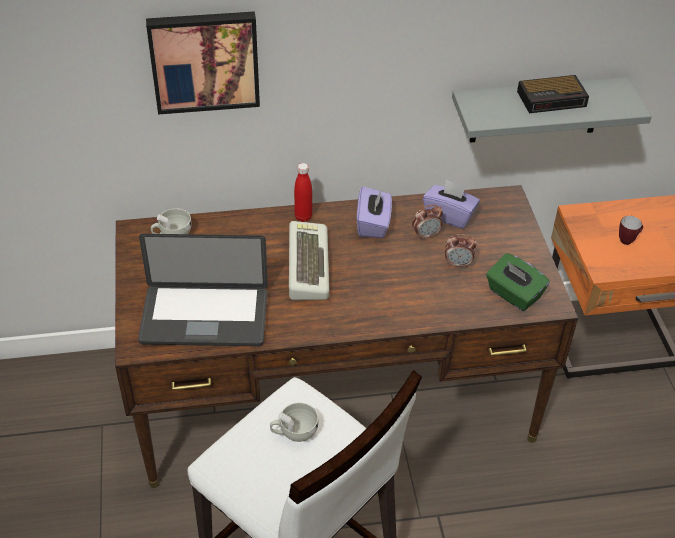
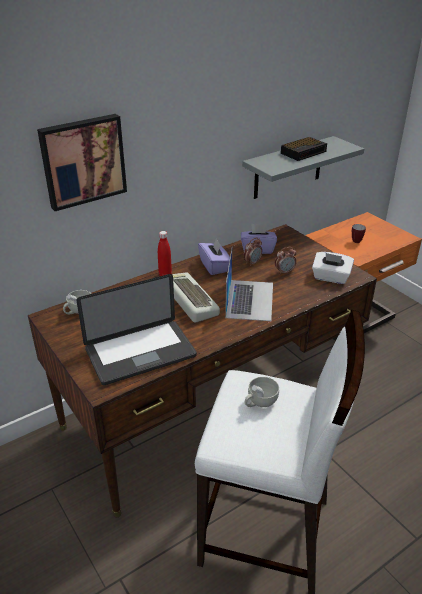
camera: 25 degrees left, 10 degrees down
green tissue box [486,253,550,311] -> white tissue box [312,252,354,284]
none -> laptop [225,249,273,321]

